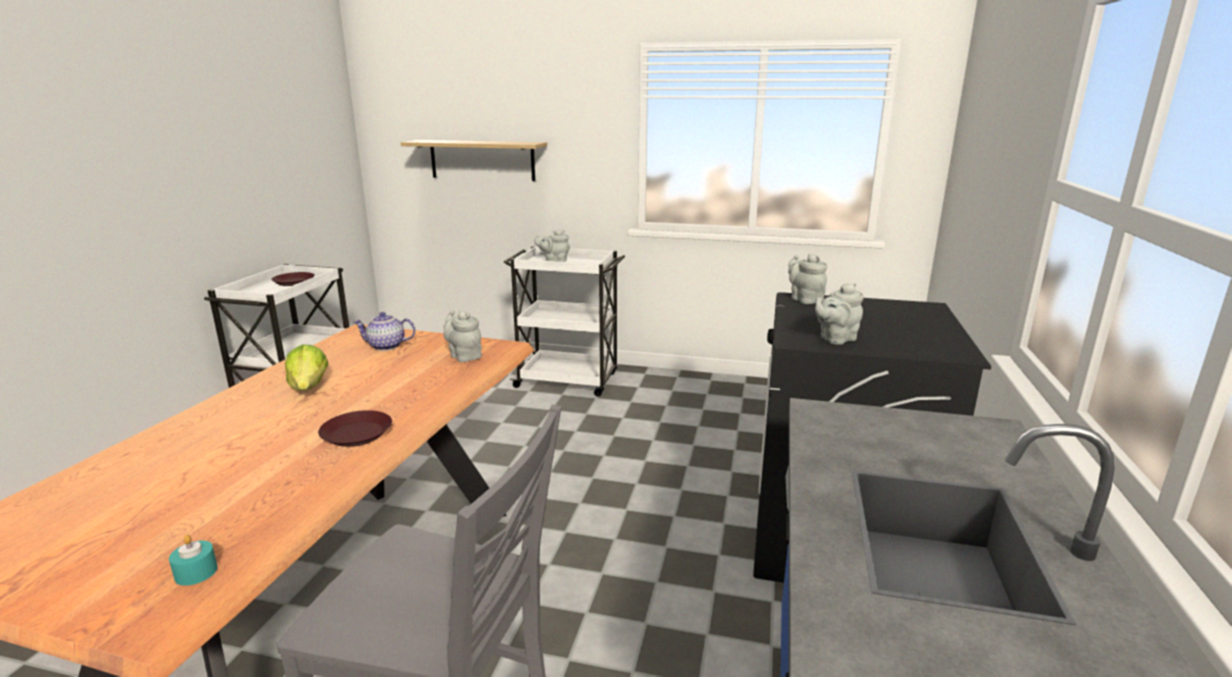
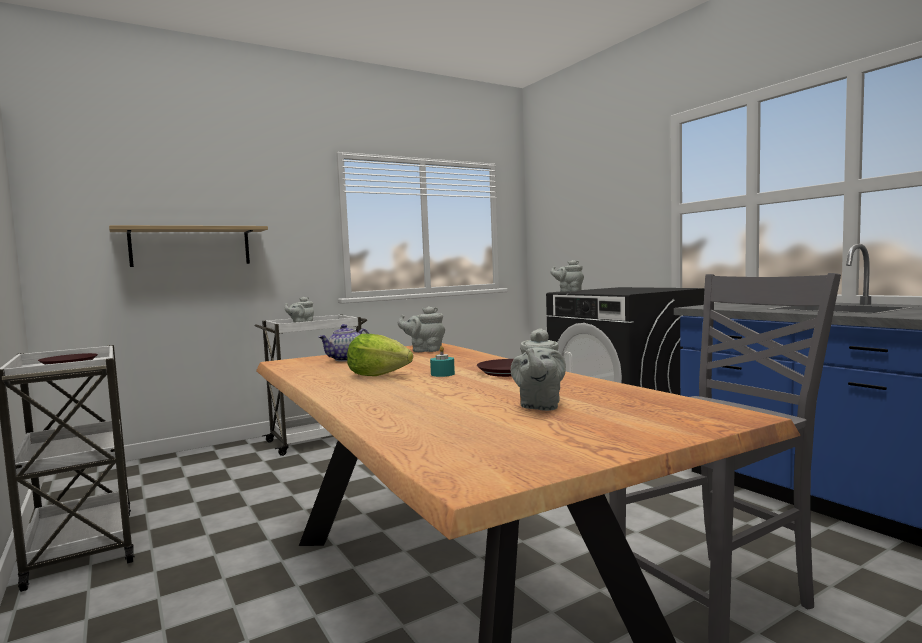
camera: 45 degrees left, 15 degrees down
turquoise candle [169,535,218,586] -> turquoise candle moved to [430,346,455,377]
grey teapot [815,283,864,345] -> grey teapot moved to [511,328,566,411]

